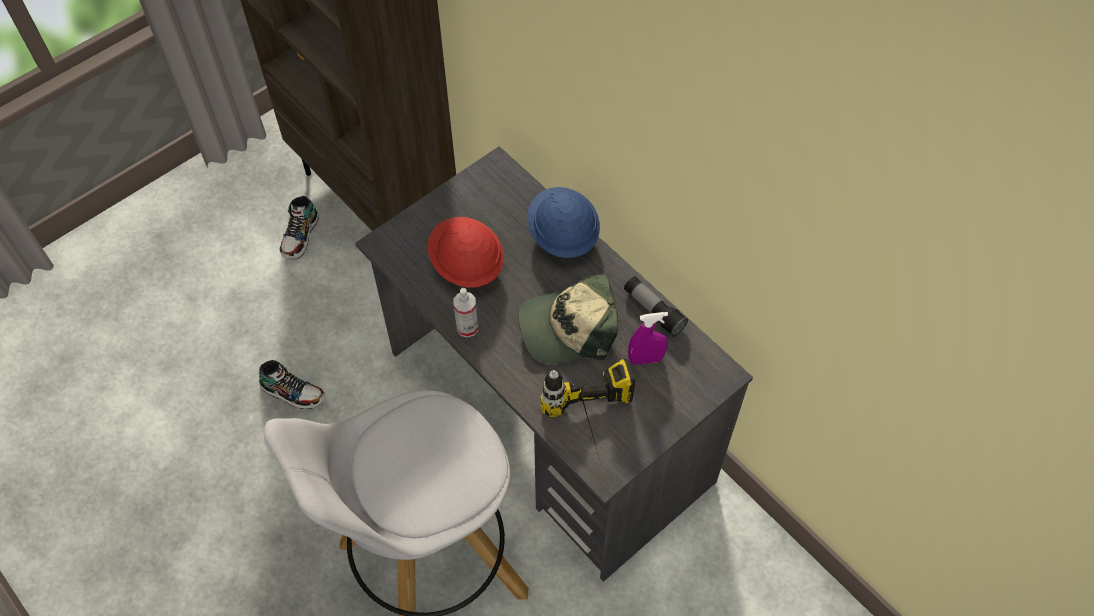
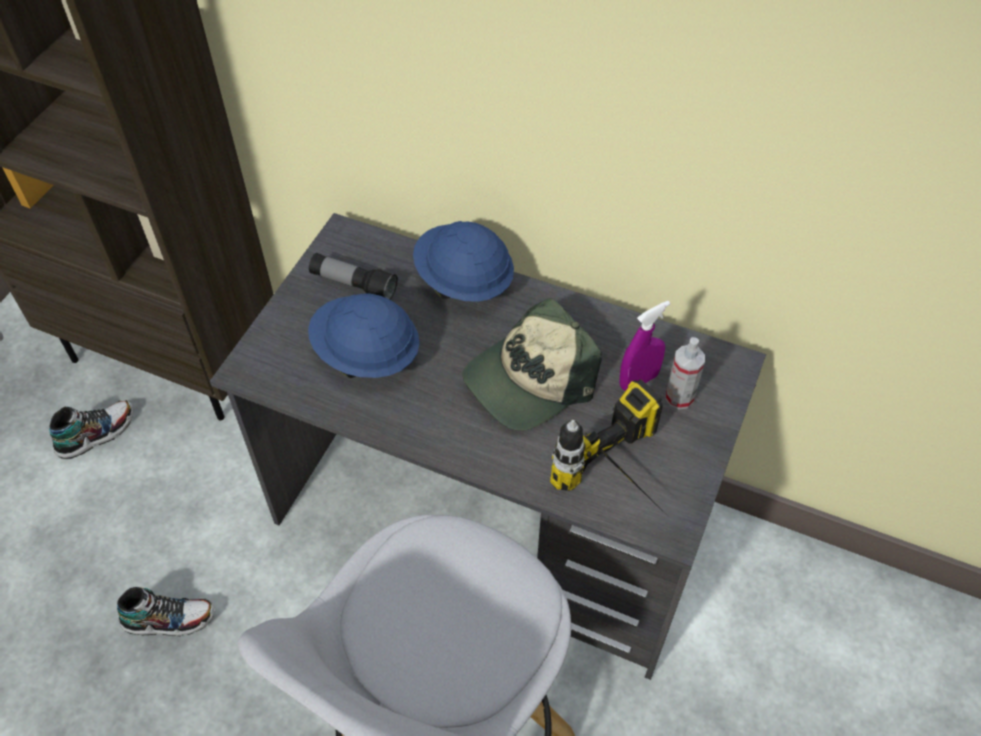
camera: 25 degrees left, 5 degrees down
shoe [280,196,319,259] -> shoe turned 120 degrees counterclockwise [49,400,133,459]
red hard hat [427,217,504,288] -> blue hard hat [308,294,420,378]
spray bottle [454,288,478,338] -> spray bottle moved to [665,337,705,409]
flashlight [624,276,688,337] -> flashlight moved to [309,253,398,300]

